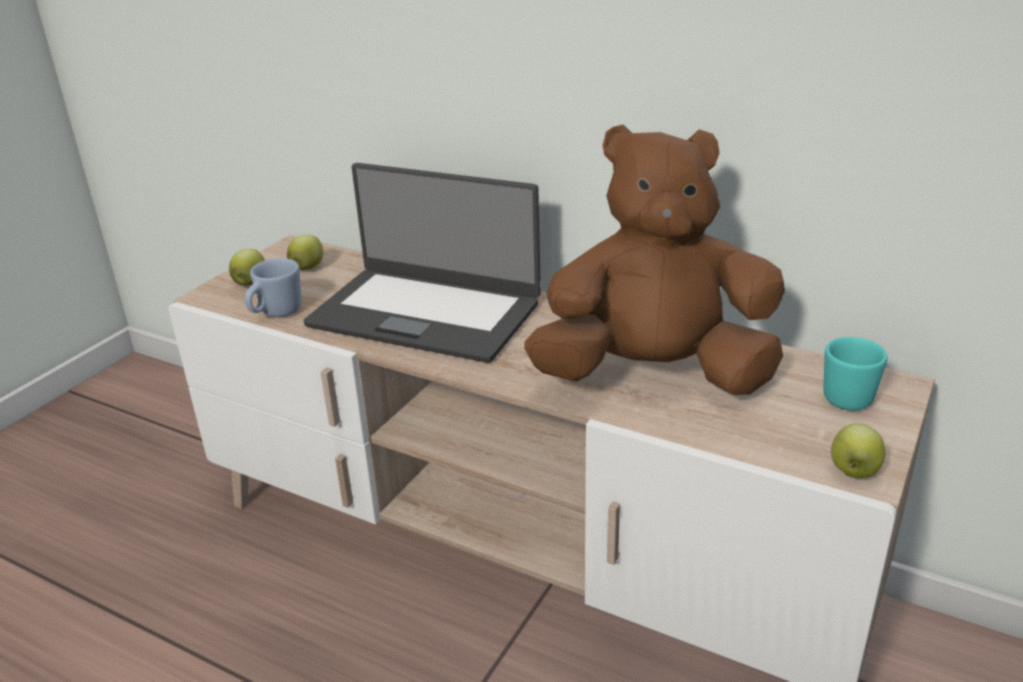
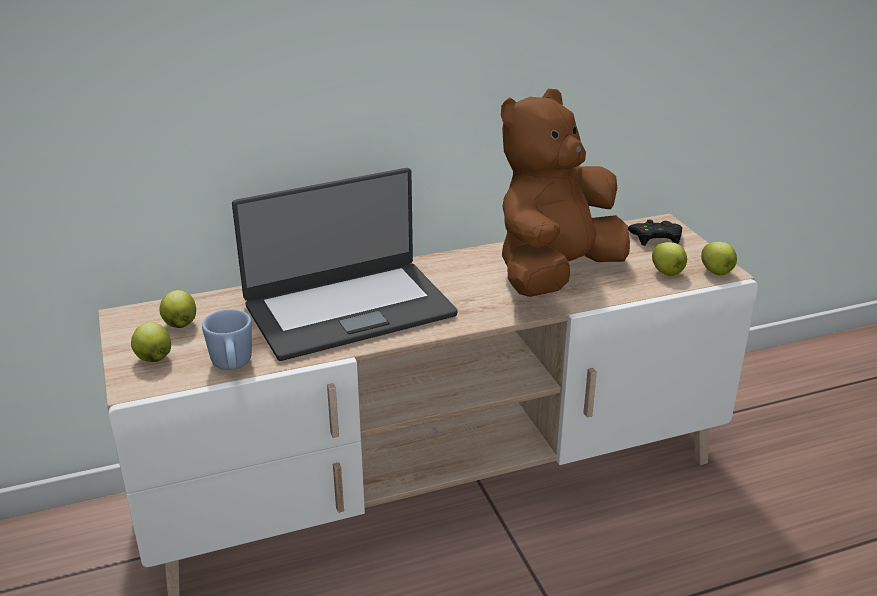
camera: 50 degrees left, 0 degrees up
turquoise mug [823,337,888,410] -> black game controller [628,219,682,246]
none -> apple [652,242,687,276]

